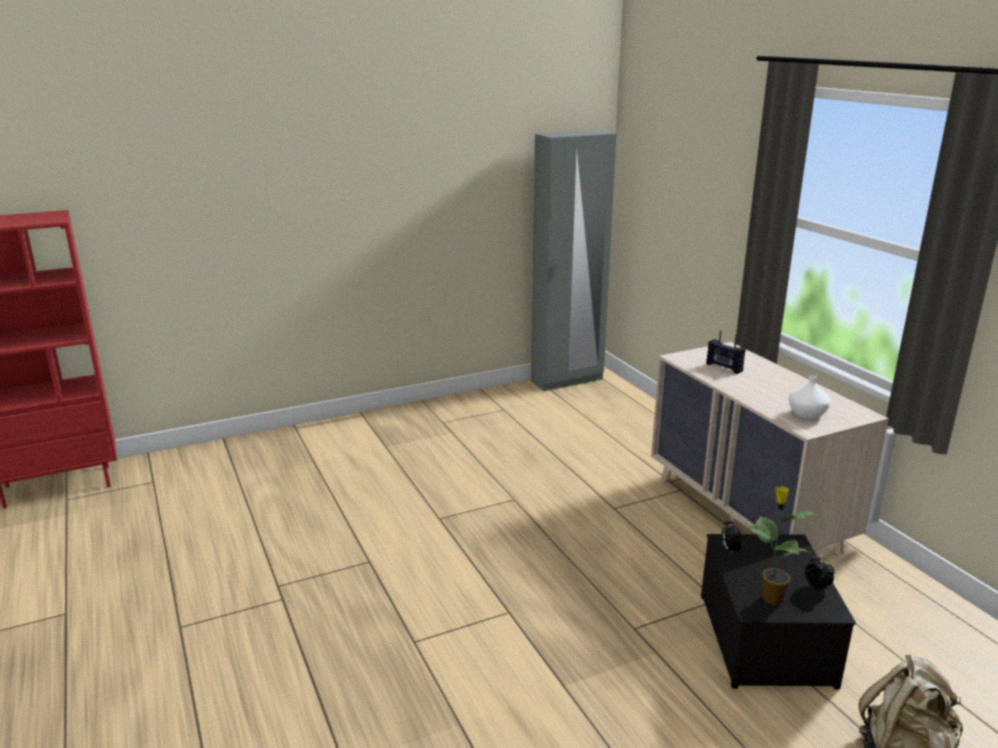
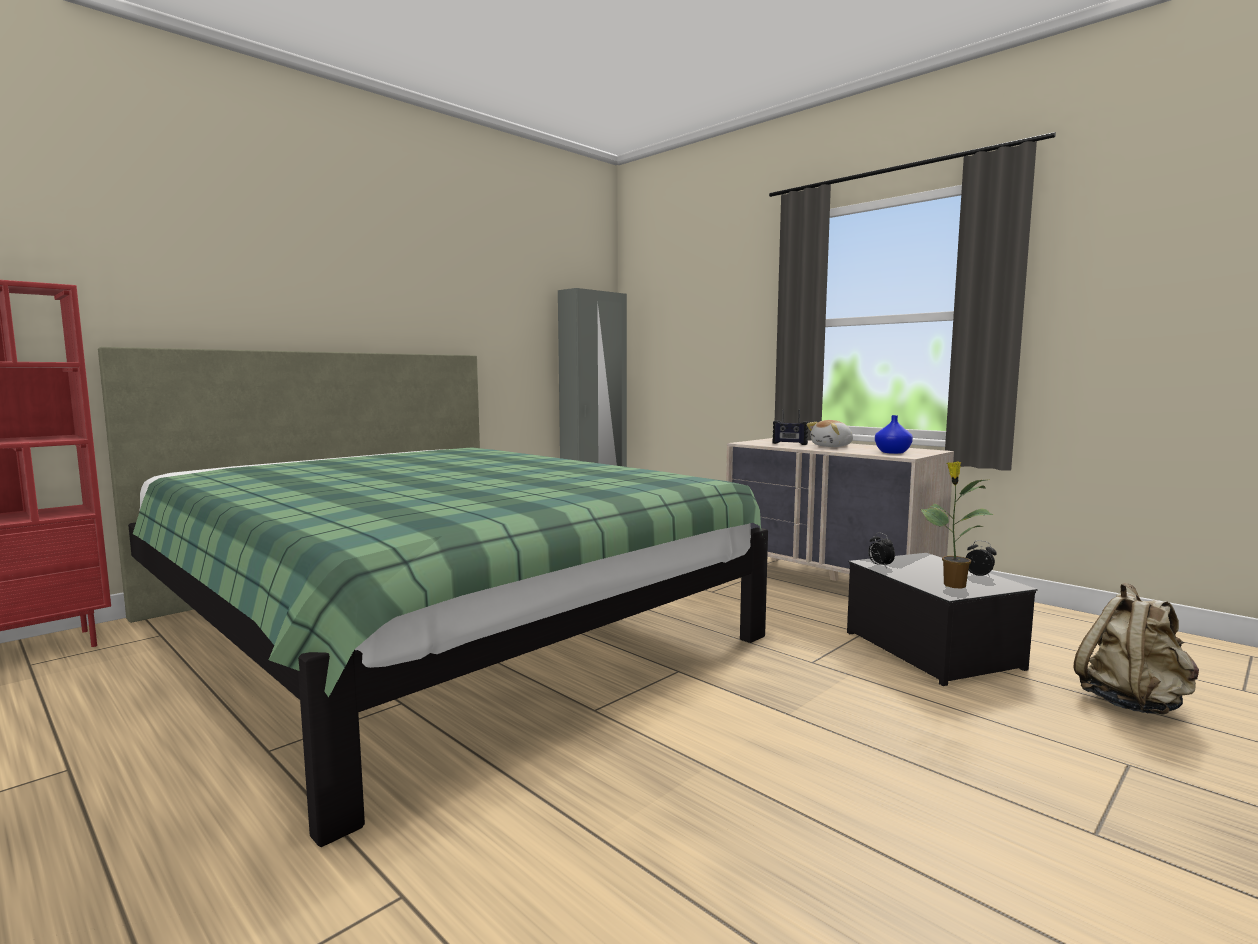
camera: 20 degrees left, 15 degrees down
white vase [789,376,831,419] -> blue vase [875,415,913,454]
none -> green bed [98,347,768,847]
none -> plush toy [807,420,853,447]

